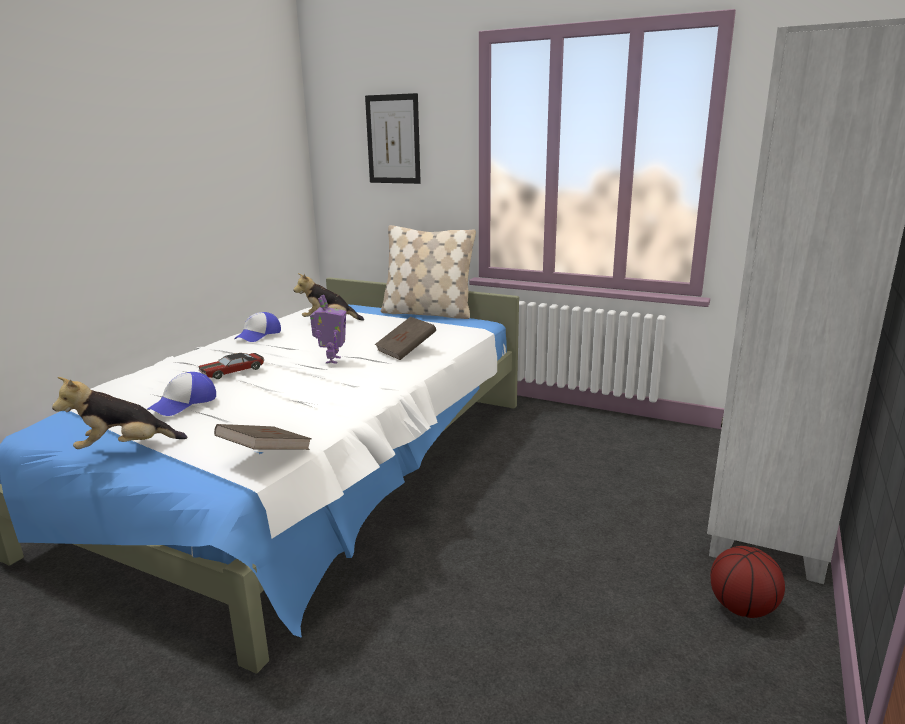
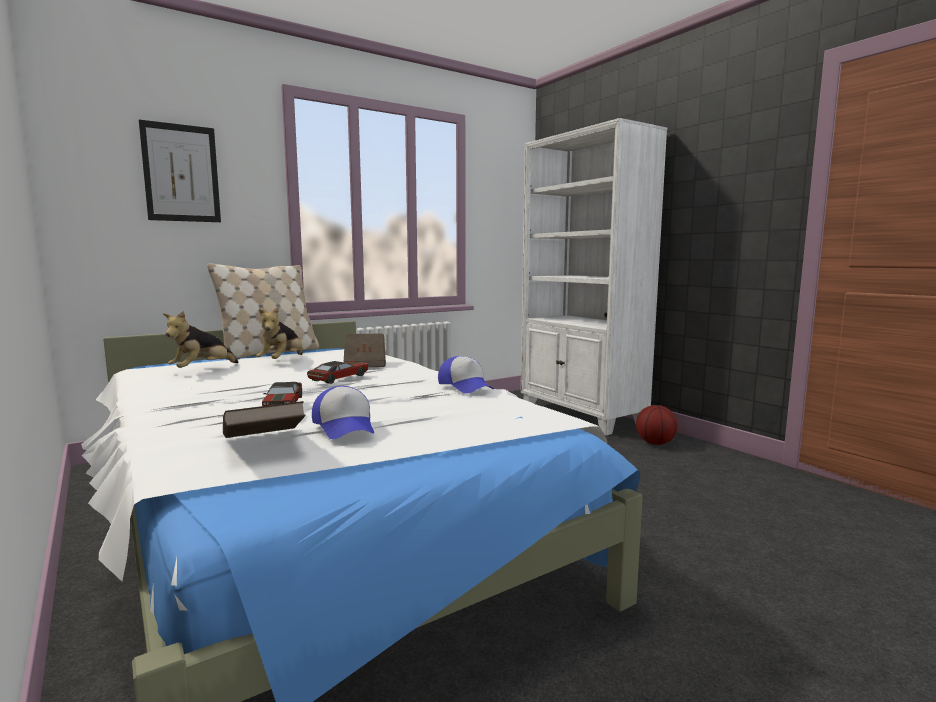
camera: 60 degrees left, 10 degrees down
plush toy [52,377,187,449] -> plush toy moved to [256,307,303,359]
brown book [214,424,312,450] -> brown book moved to [223,401,306,438]
cap [234,312,281,342] -> cap moved to [438,356,493,394]
toy robot [310,295,346,364] -> toy car [307,361,369,384]

